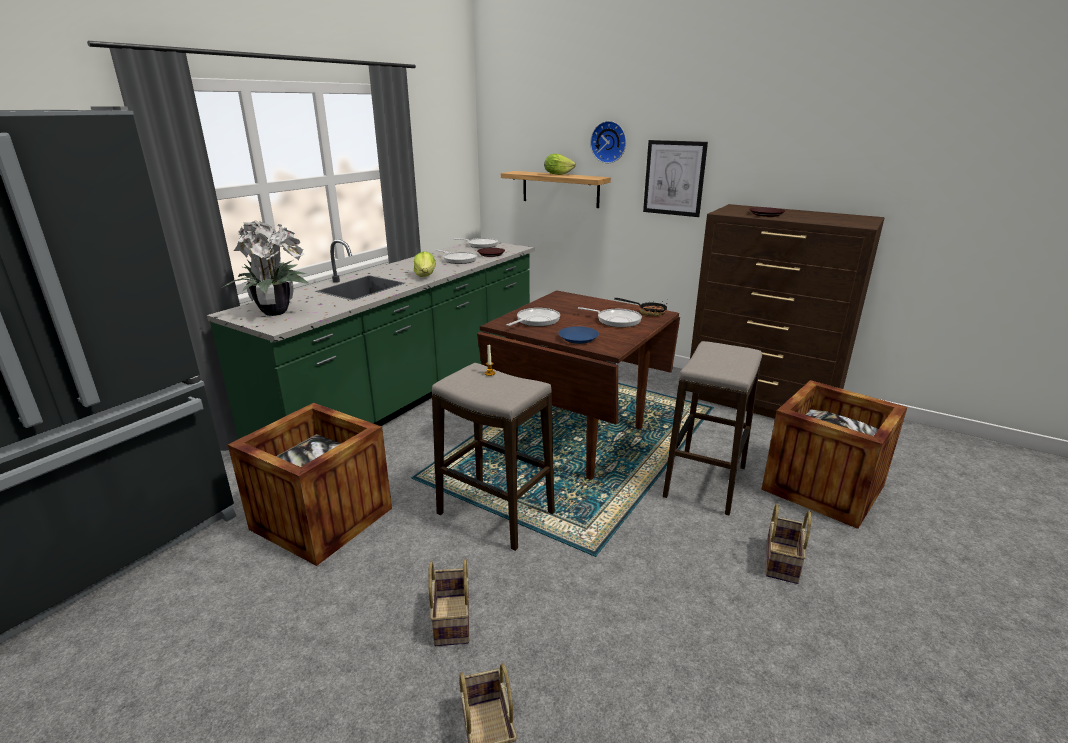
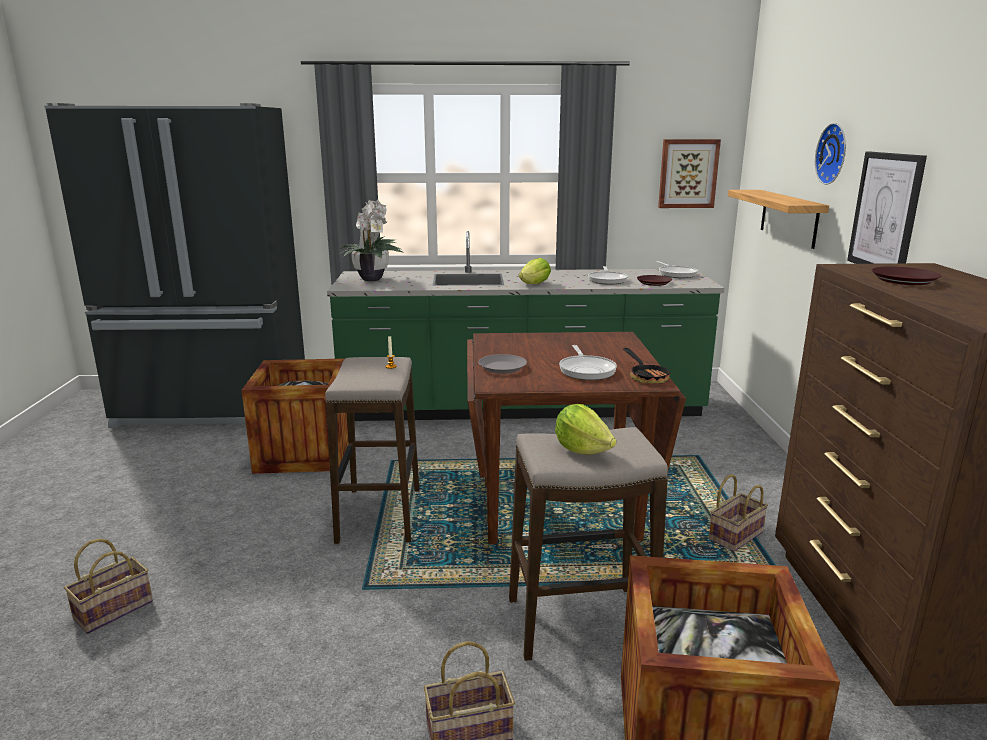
camera: 55 degrees right, 5 degrees down
basket [428,559,469,646] -> basket moved to [708,474,768,551]
frying pan [507,308,560,327] -> none
lettuce [544,154,576,175] -> lettuce moved to [555,404,616,455]
blue plate [559,326,599,344] -> grey plate [478,354,527,374]
none -> picture [658,139,721,208]

